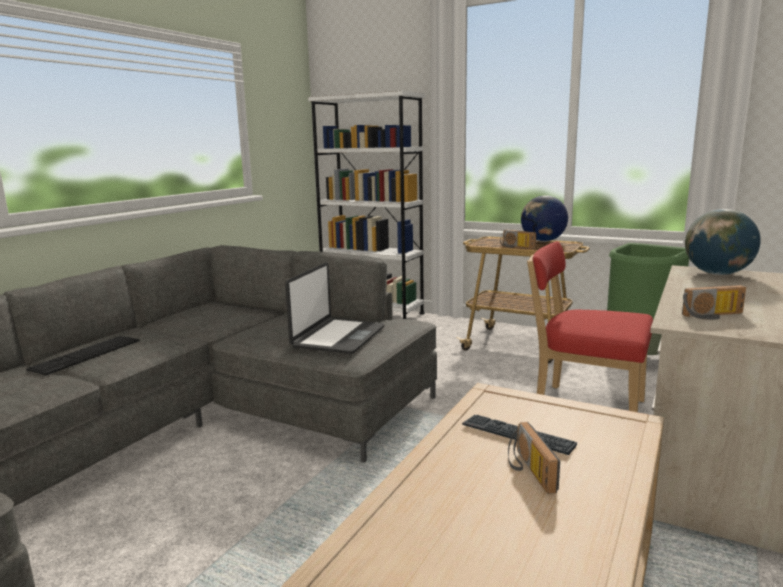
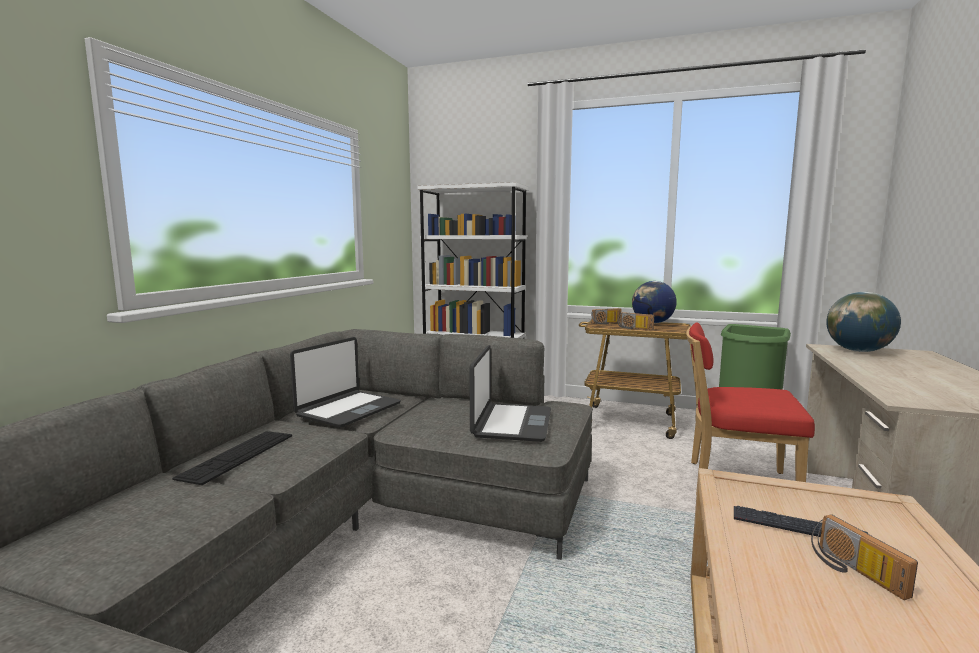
camera: 10 degrees left, 5 degrees down
radio [682,285,746,320] -> radio moved to [591,308,621,325]
none -> laptop [290,337,401,427]

